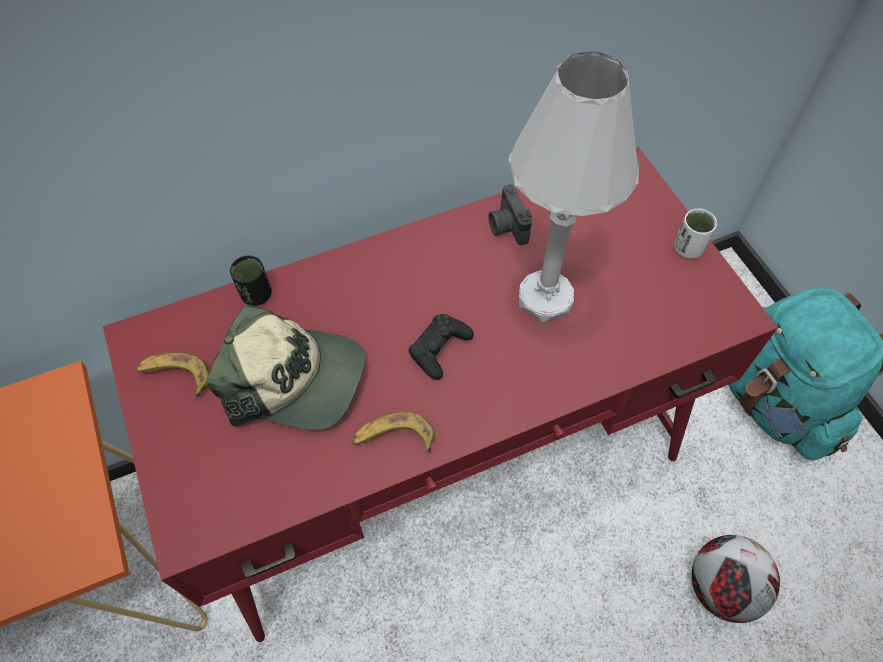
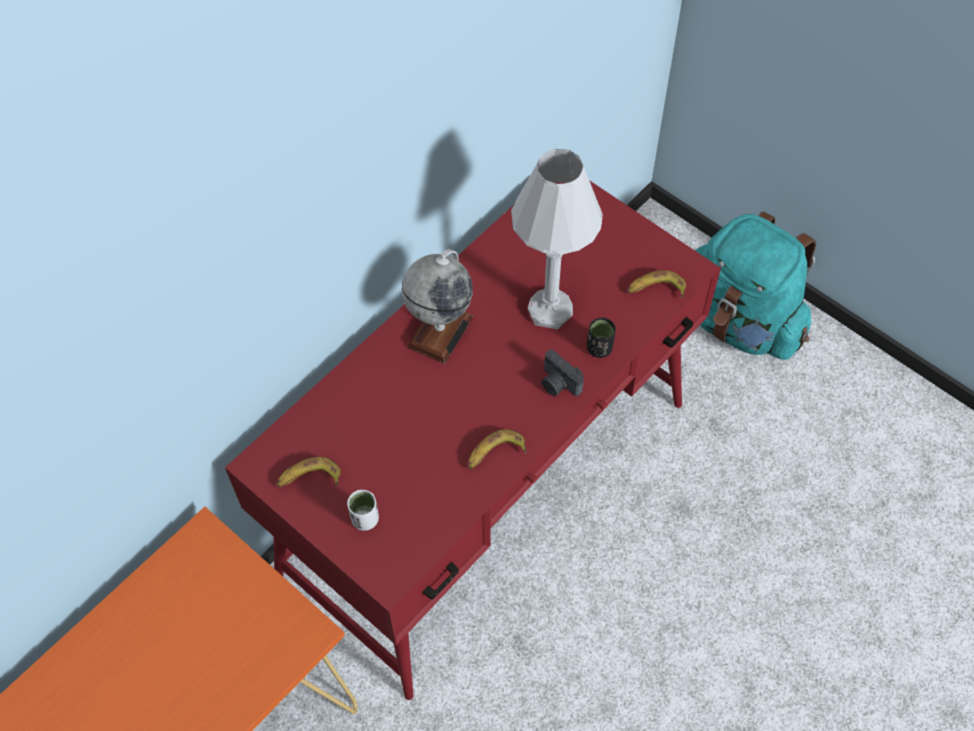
camera: 25 degrees left, 0 degrees up
cap [208,304,365,430] -> none
black cup [230,255,272,306] -> black cup moved to [587,318,616,358]
black game controller [409,314,474,380] -> none
camera [489,184,532,245] -> camera moved to [541,349,584,396]
white cup [674,209,717,259] -> white cup moved to [347,490,379,531]
football [691,535,780,623] -> none
none -> globe [402,249,473,364]
none -> banana [628,270,686,298]

